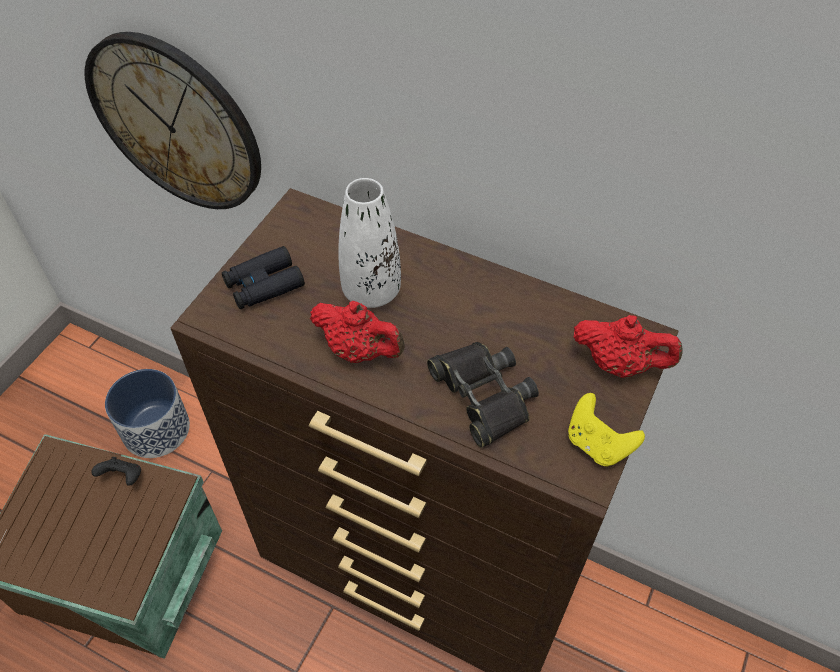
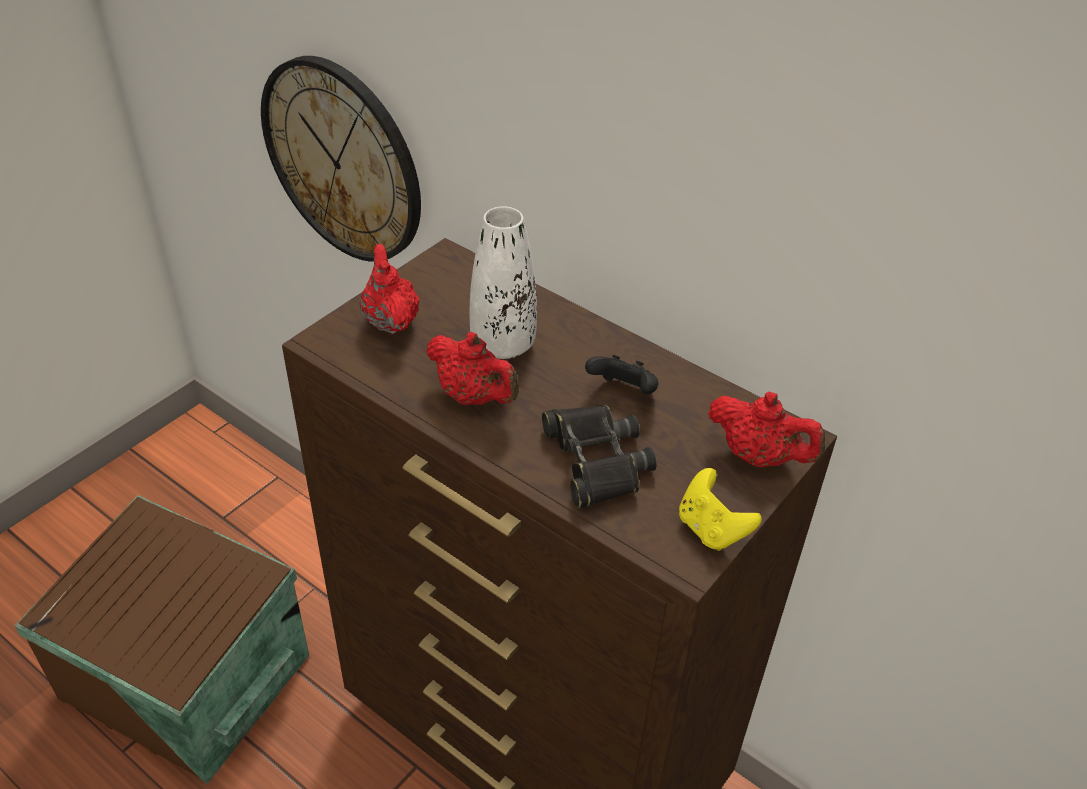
camera: 10 degrees right, 10 degrees down
black game controller [91,457,141,486] -> black game controller moved to [585,355,659,394]
planter [105,369,190,458] -> none
black binoculars [222,246,305,309] -> red teapot [360,244,420,334]

